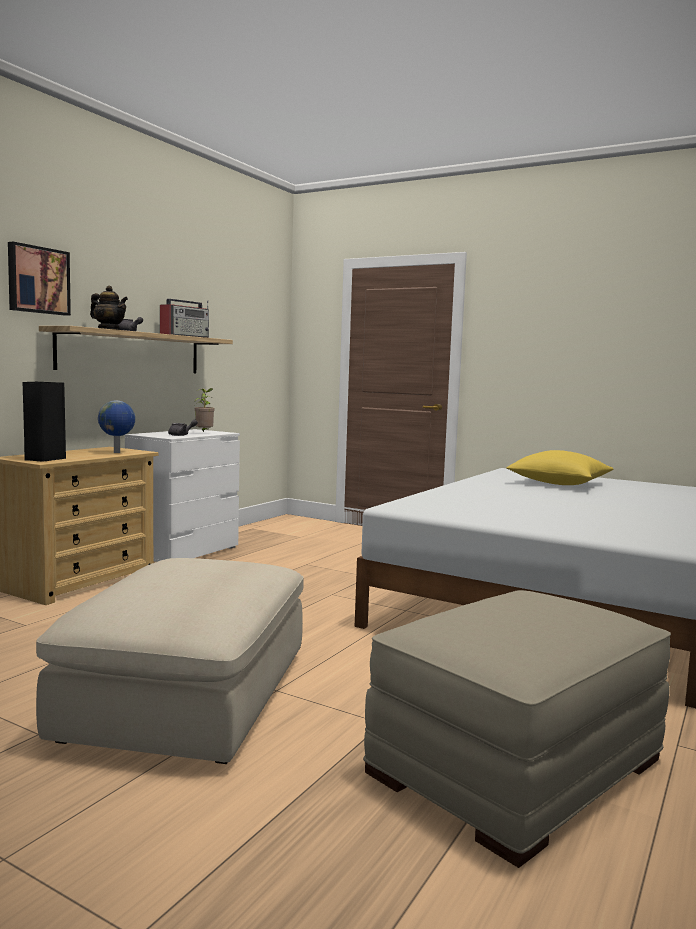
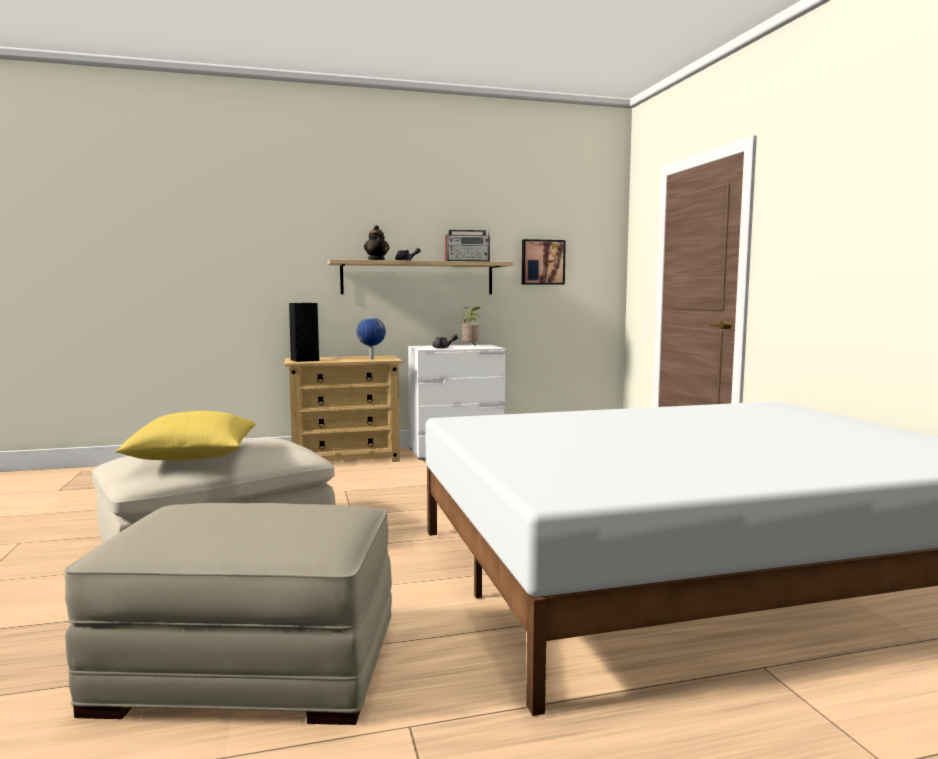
camera: 45 degrees right, 0 degrees up
picture [8,241,71,316] -> picture moved to [522,239,566,285]
yellow pillow [506,450,613,485] -> yellow pillow moved to [116,411,255,461]

